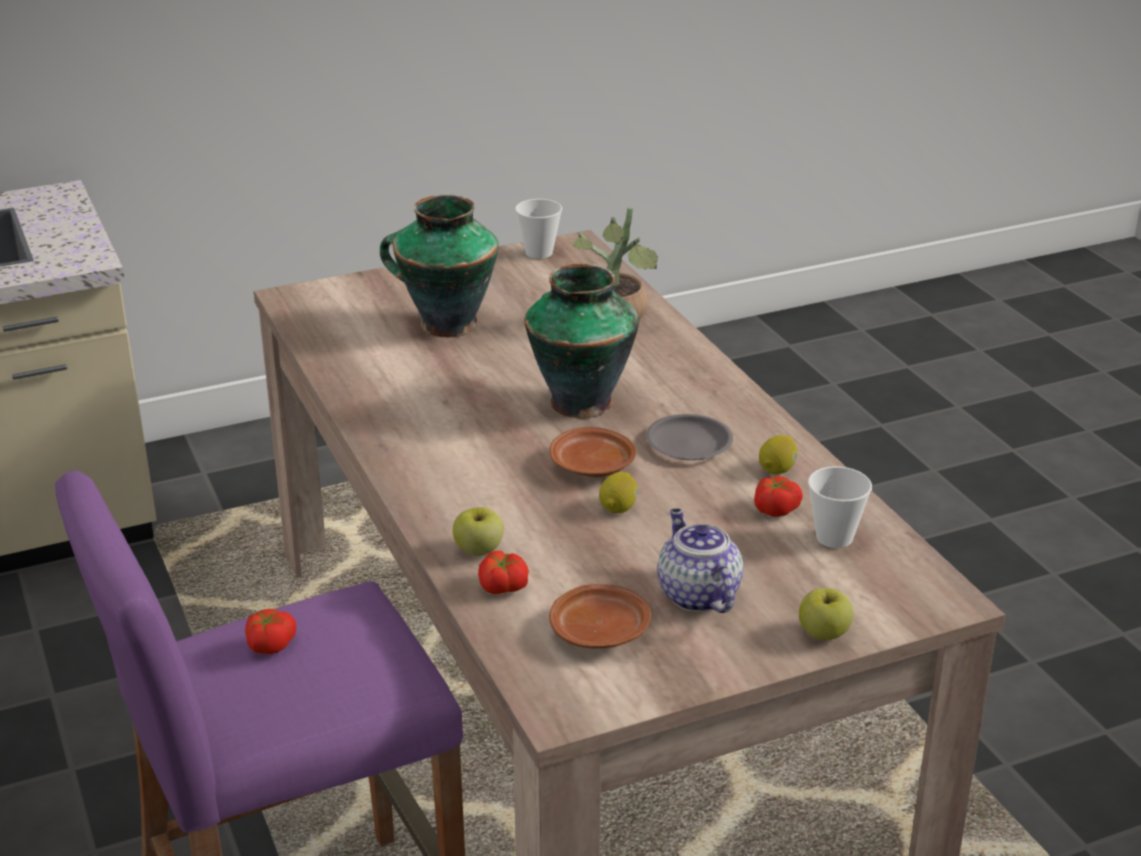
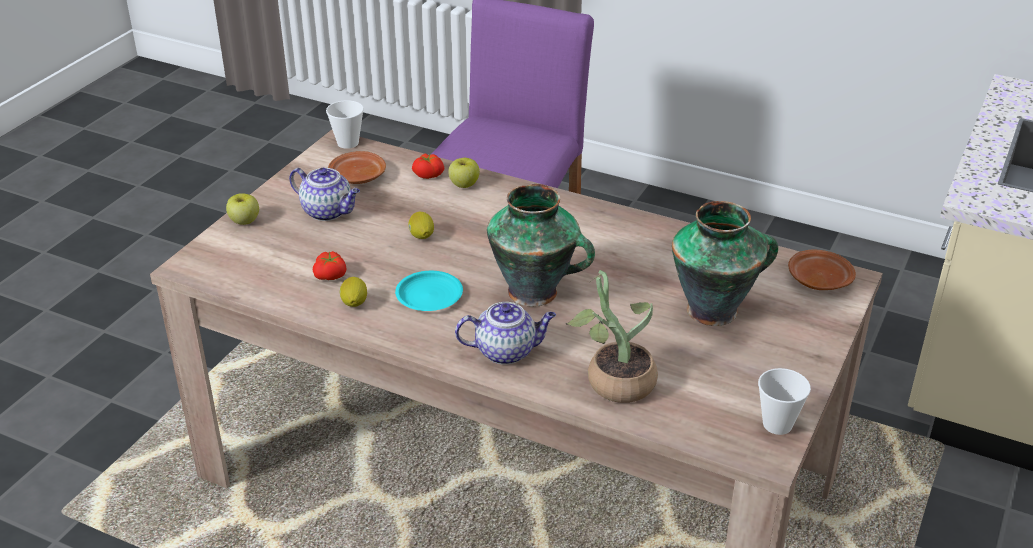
camera: 140 degrees right, 5 degrees up
tomato [245,609,296,654] -> none
brown plate [549,427,636,477] -> brown plate moved to [788,250,856,290]
grey plate [646,414,733,460] -> turquoise plate [395,271,463,311]
cup [808,466,872,548] -> cup moved to [326,100,364,149]
none -> teapot [455,302,556,365]

